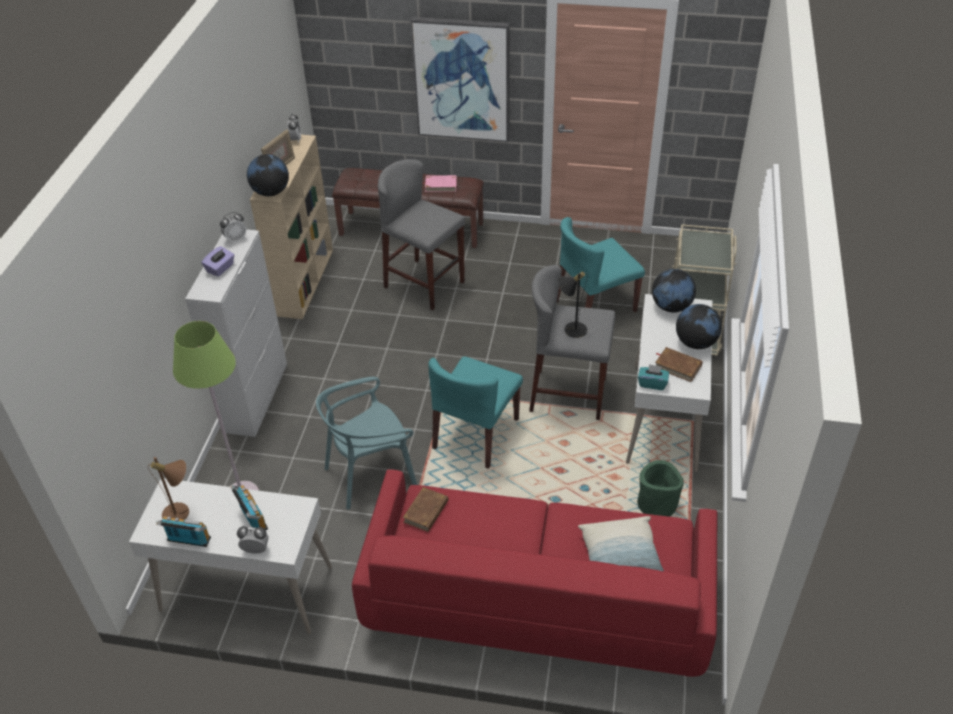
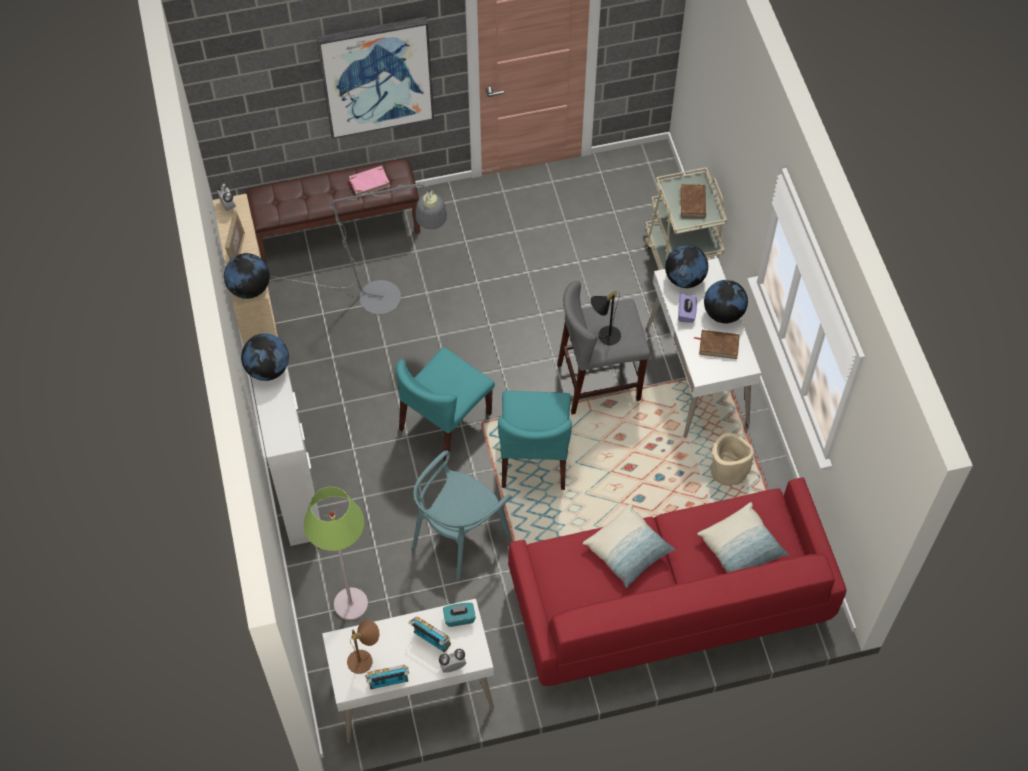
camera: 25 degrees left, 15 degrees up
purple tissue box [201,246,234,276] -> purple tissue box moved to [678,293,697,323]
alarm clock [220,212,246,244] -> globe [241,333,289,381]
grey stool [378,159,465,310] -> grey floor lamp [271,181,447,315]
brown book [403,487,448,532] -> brown book moved to [681,184,706,218]
turquoise chair [557,217,645,312] -> turquoise chair moved to [396,347,495,462]
green planter [637,460,684,517] -> beige planter [711,432,754,486]
turquoise tissue box [638,364,669,390] -> turquoise tissue box moved to [443,603,476,627]
none -> pillow [583,503,675,588]

